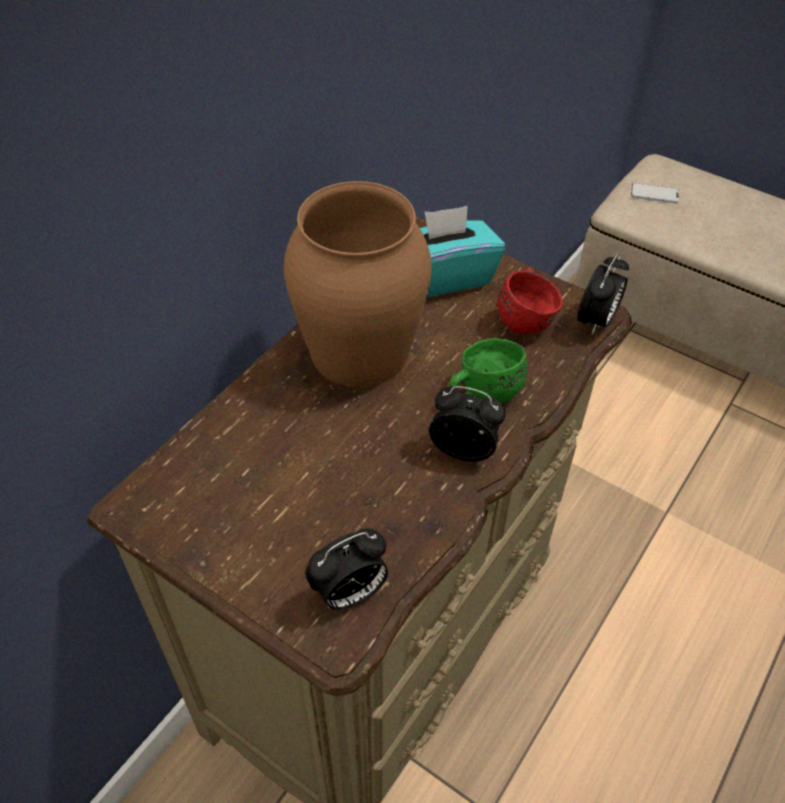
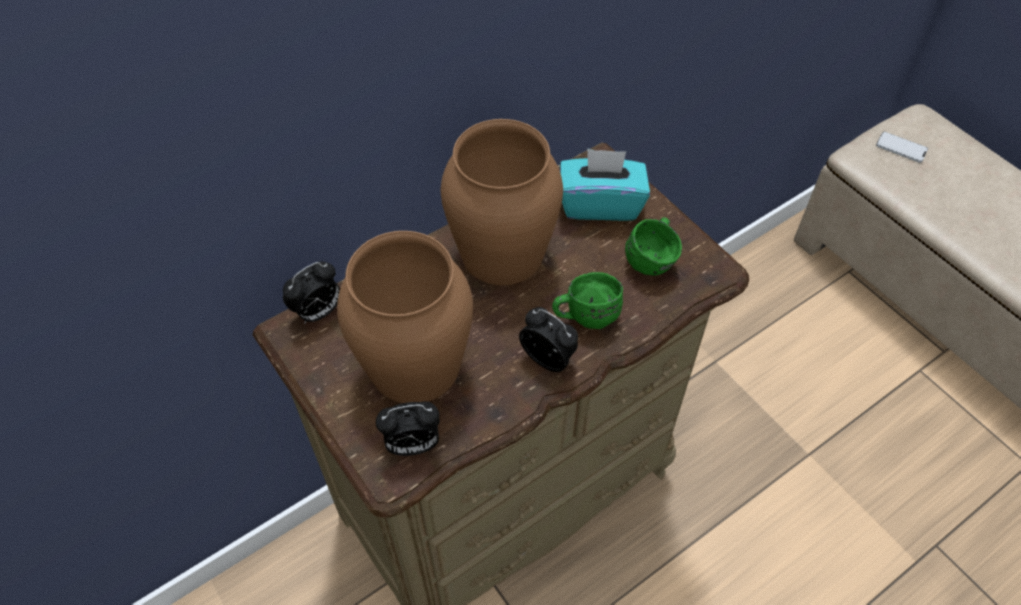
camera: 20 degrees right, 5 degrees up
red mug [497,269,563,334] -> green mug [625,217,682,276]
alarm clock [577,254,629,335] -> alarm clock moved to [283,261,340,324]
none -> brown vase [337,231,473,403]

